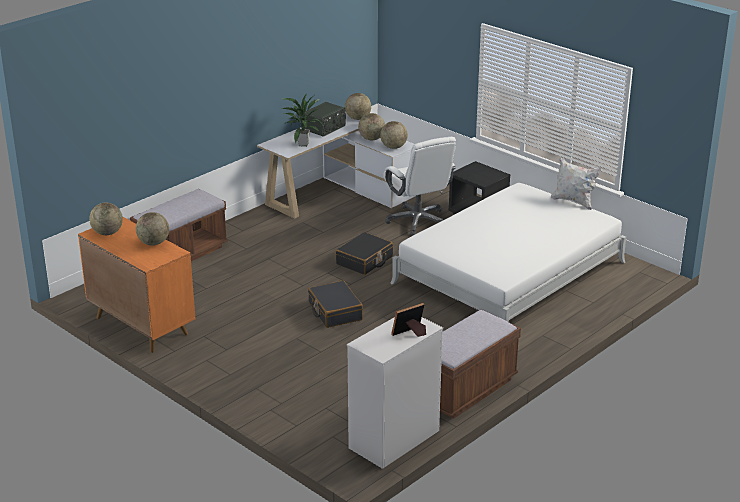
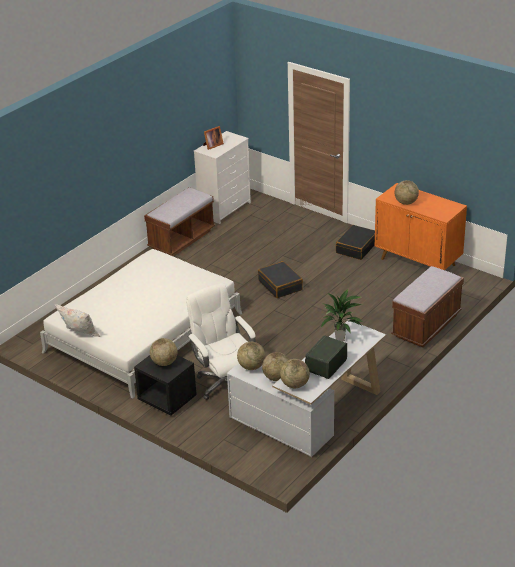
camera: 175 degrees right, 5 degrees up
globe [89,203,123,235] -> globe moved to [150,338,177,366]
black suitcase [336,232,393,275] -> black suitcase moved to [336,225,375,260]

